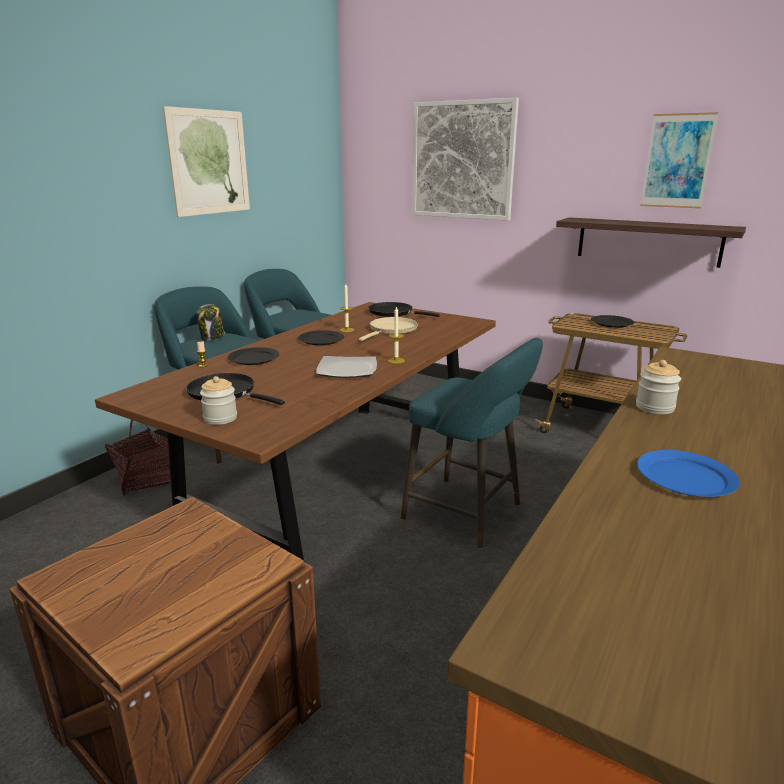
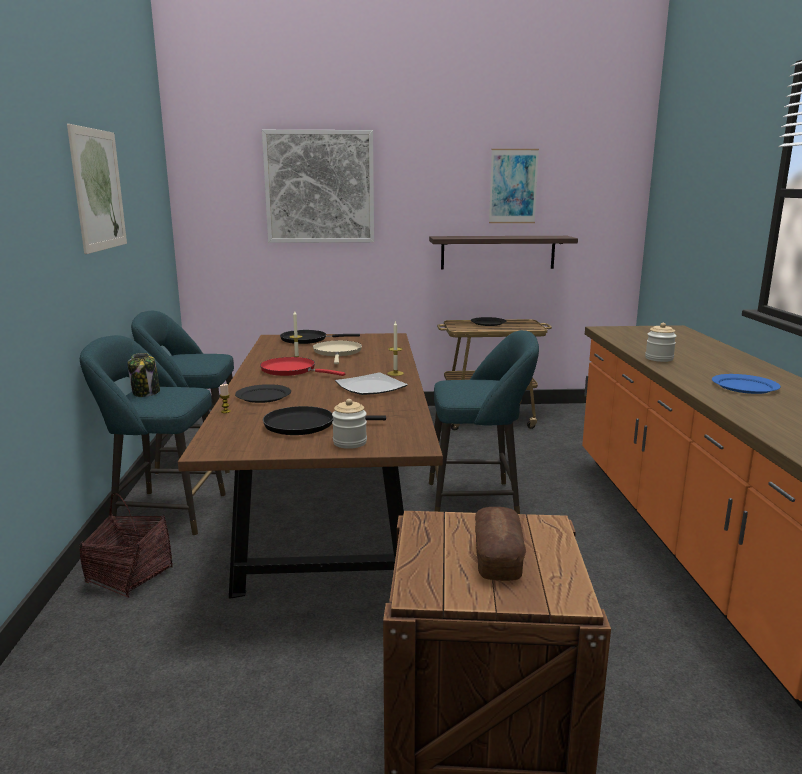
camera: 35 degrees left, 5 degrees down
black plate [298,330,344,345] -> red frying pan [260,357,345,376]
none -> bread [475,507,526,581]

